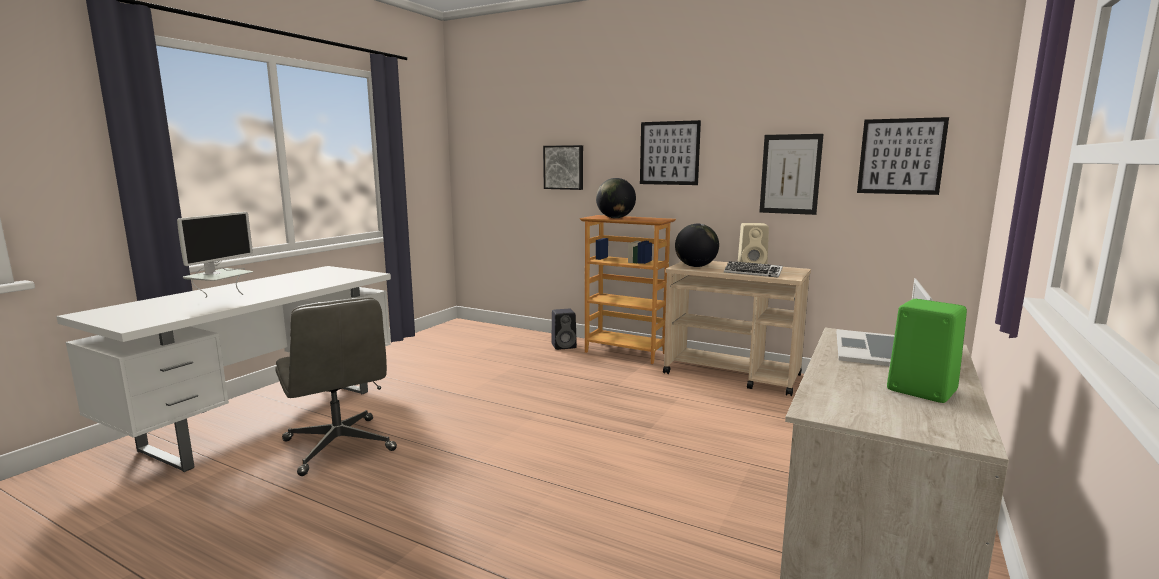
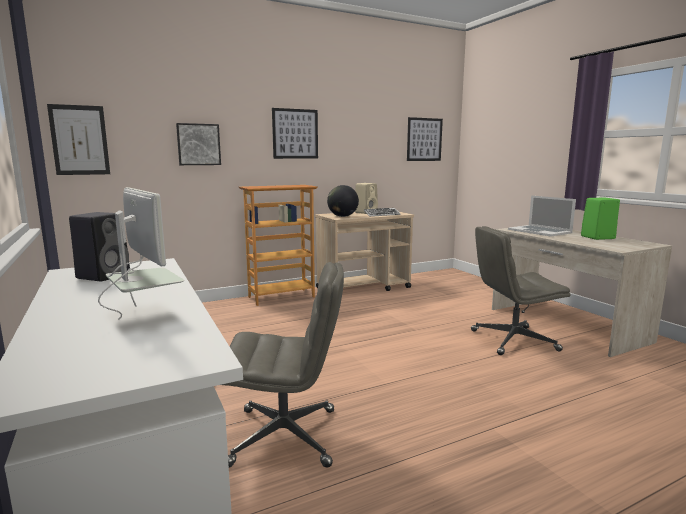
camera: 55 degrees left, 0 degrees up
black speaker [551,309,577,350] -> black speaker moved to [69,212,130,281]
globe [596,178,636,218] -> none
picture [759,134,823,215] -> picture moved to [47,104,110,175]
none -> grey office chair [471,226,570,355]

